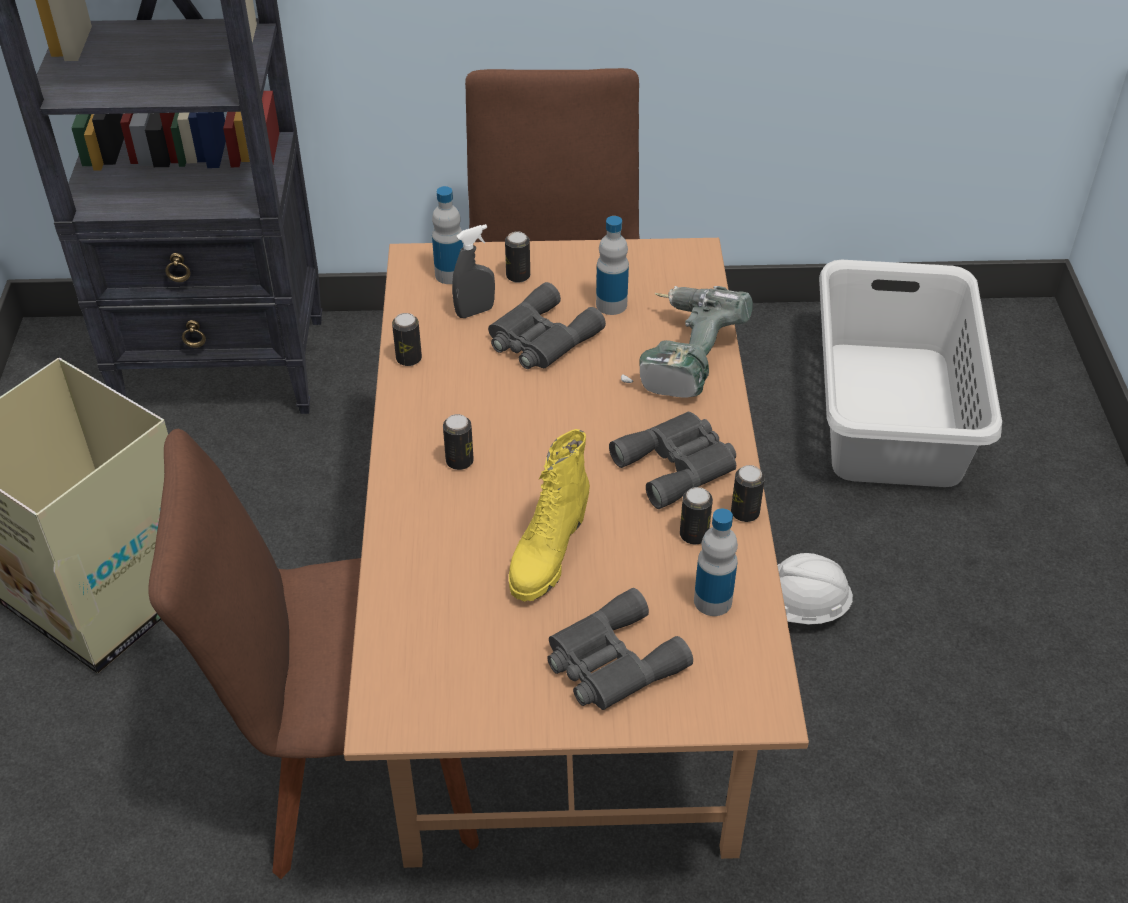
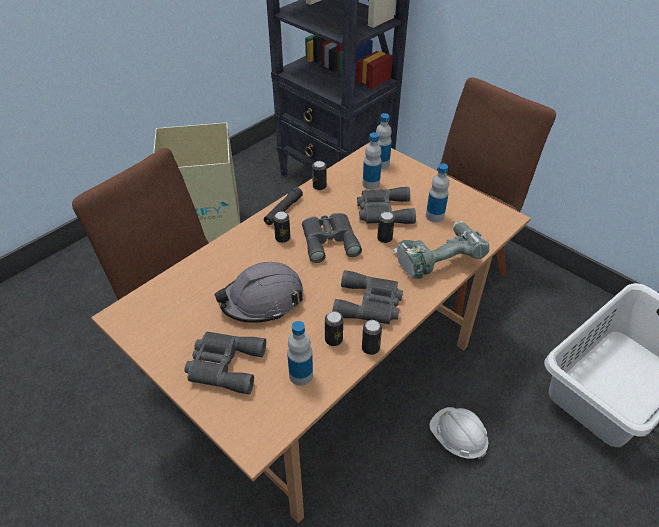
camera: 45 degrees right, 0 degrees up
grey spray bottle [452,224,495,318] -> bottle [363,133,382,190]
can [505,231,530,283] -> can moved to [377,212,395,243]
yellow boot [509,429,590,602] -> grey hard hat [214,262,303,323]
none -> black flashlight [264,187,303,225]
none -> grey binoculars [302,213,362,263]

